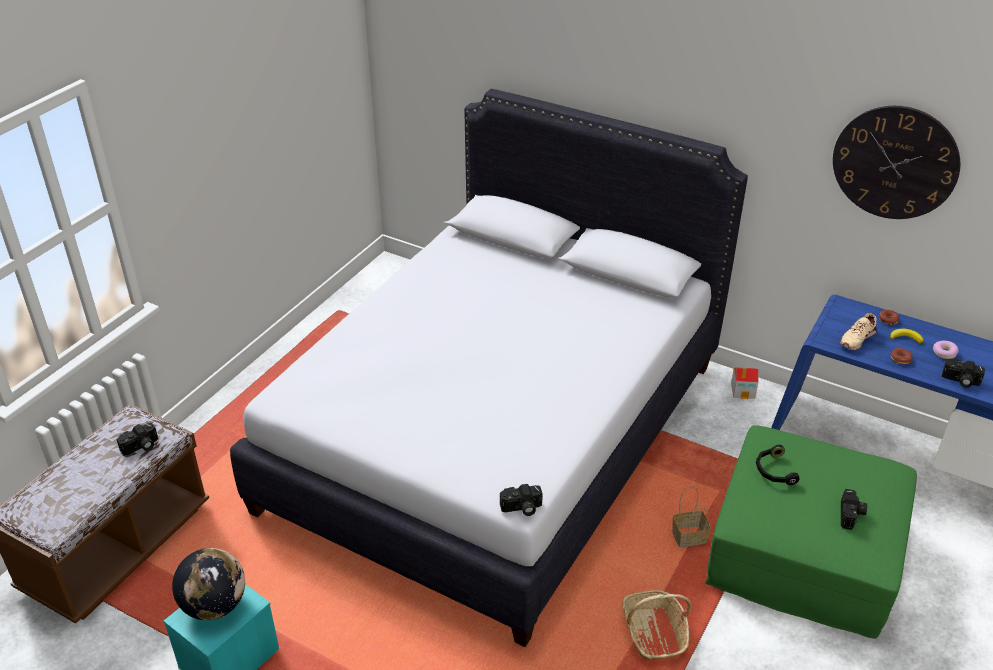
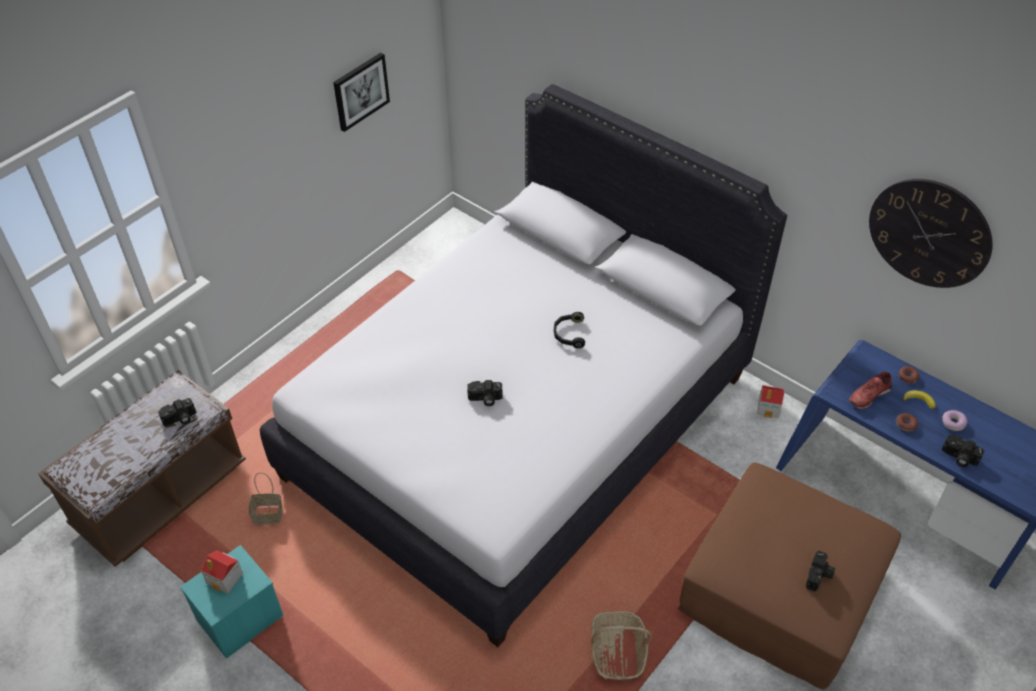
camera: 10 degrees right, 10 degrees up
globe [172,548,245,620] -> toy house [201,551,243,594]
camera [500,484,543,516] -> camera moved to [467,380,503,406]
basket [672,485,711,547] -> basket moved to [248,472,282,524]
green ottoman [706,425,917,639] -> brown ottoman [678,463,901,690]
black headphones [756,445,800,485] -> black headphones moved to [554,312,585,348]
beige shoe [840,313,877,350] -> red shoe [849,372,892,409]
none -> picture [333,53,390,132]

